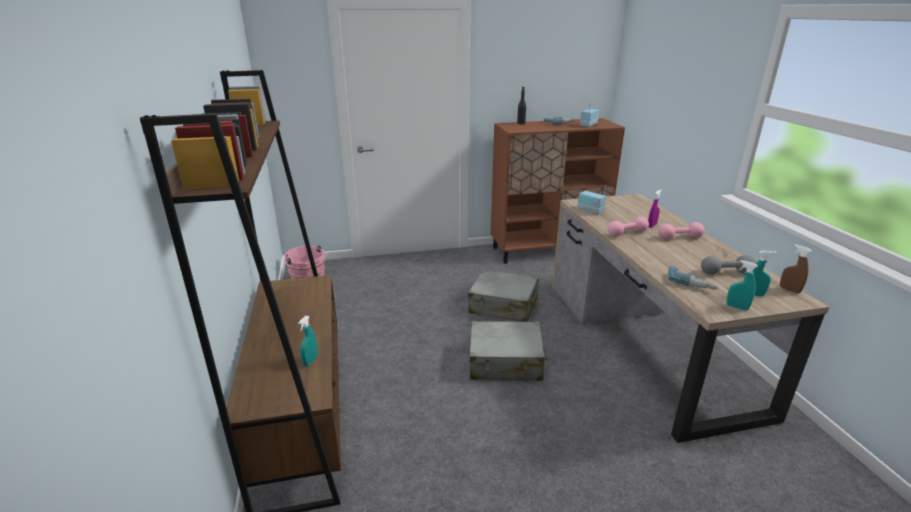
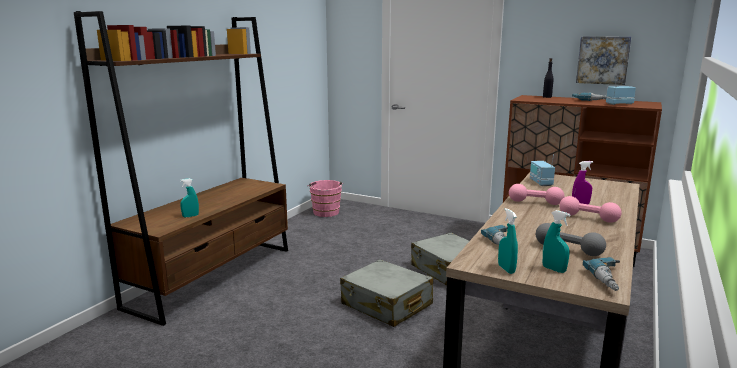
camera: 40 degrees right, 10 degrees down
brown spray bottle [780,244,811,293] -> power drill [583,257,620,291]
none -> picture [576,36,631,85]

